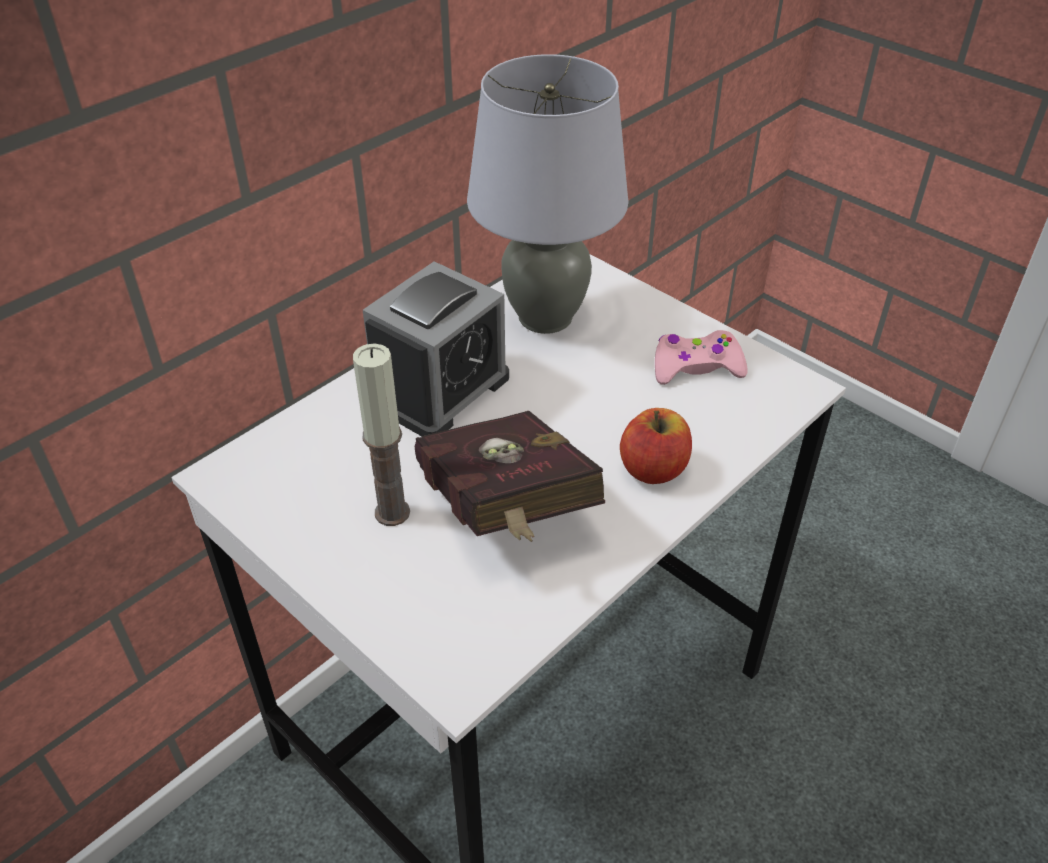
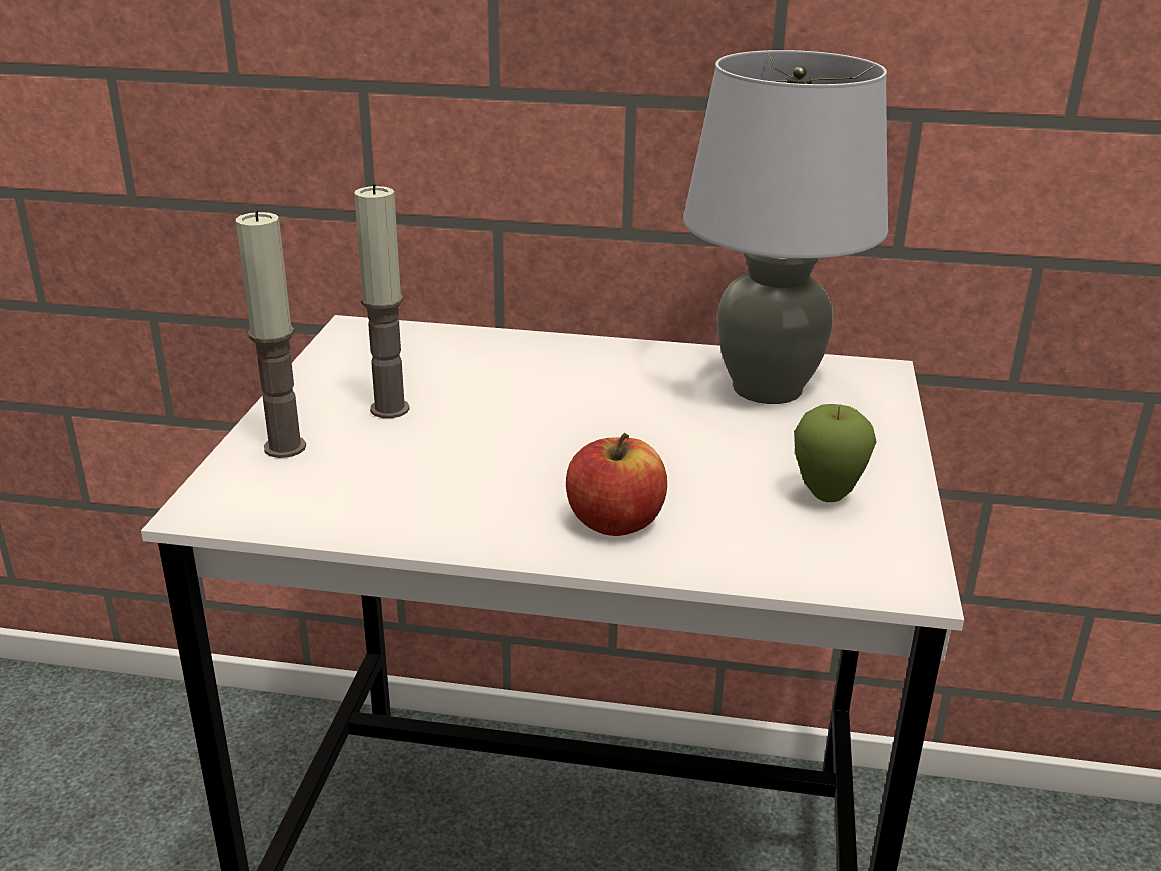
camera: 55 degrees right, 15 degrees down
alarm clock [363,261,509,436] -> none
red book [415,411,605,542] -> none
pink game controller [655,330,748,385] -> apple [794,404,877,502]
none -> candle [236,210,306,458]

